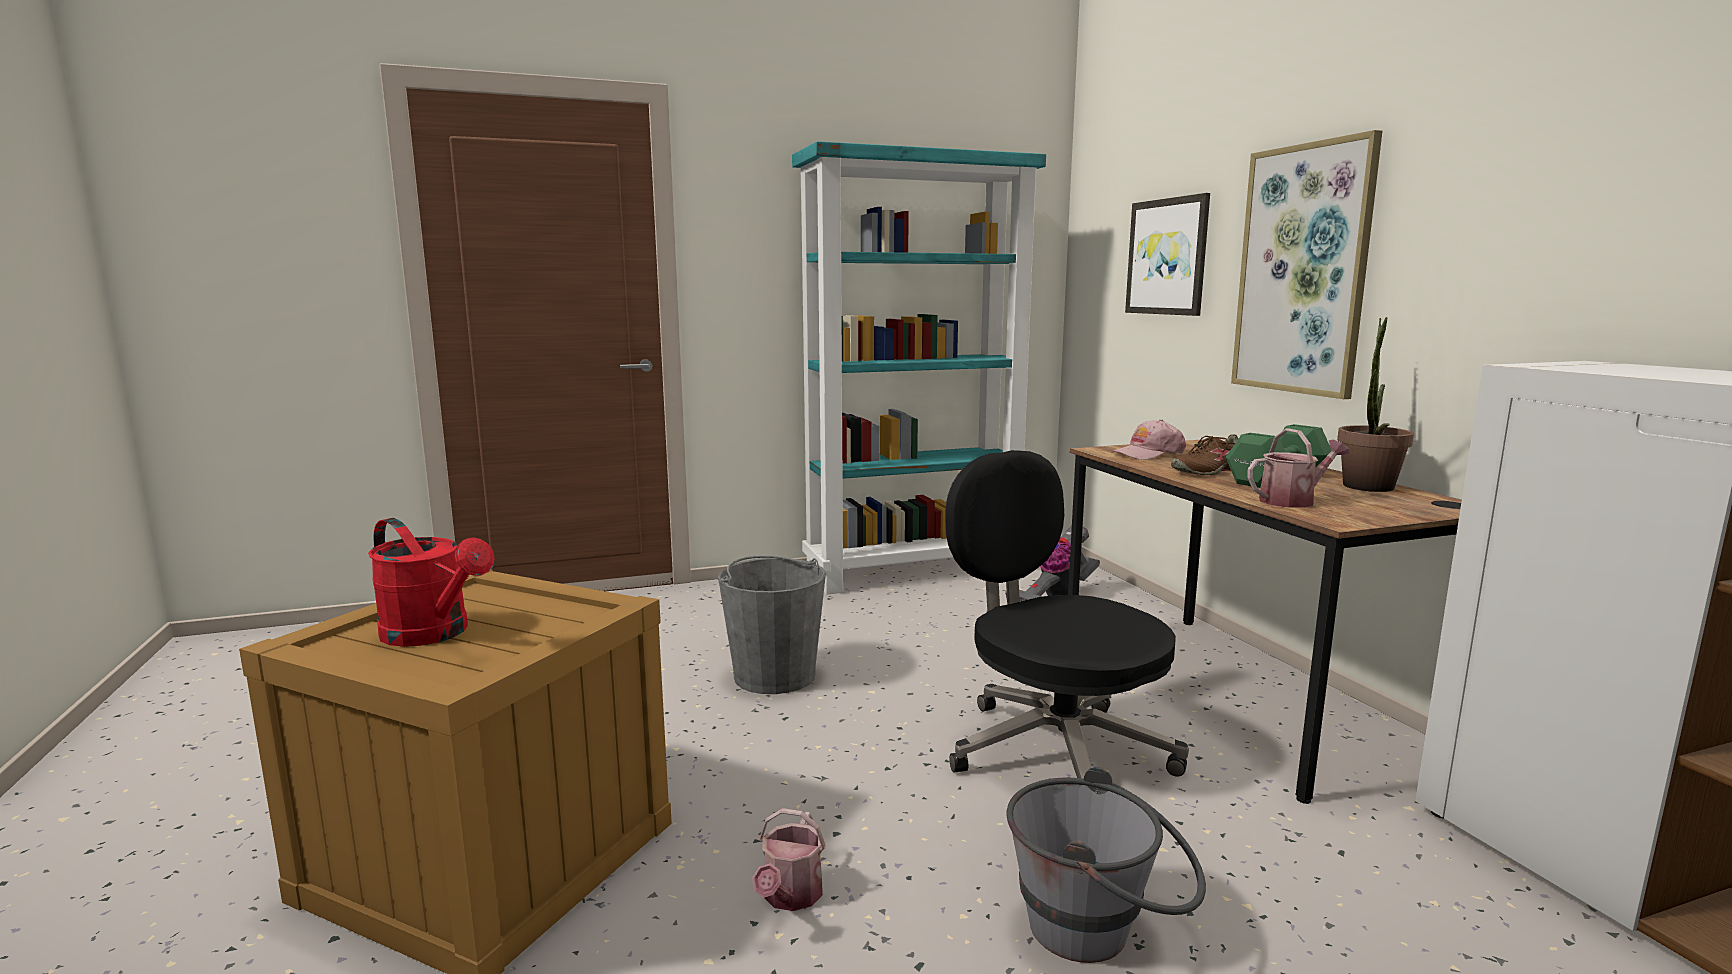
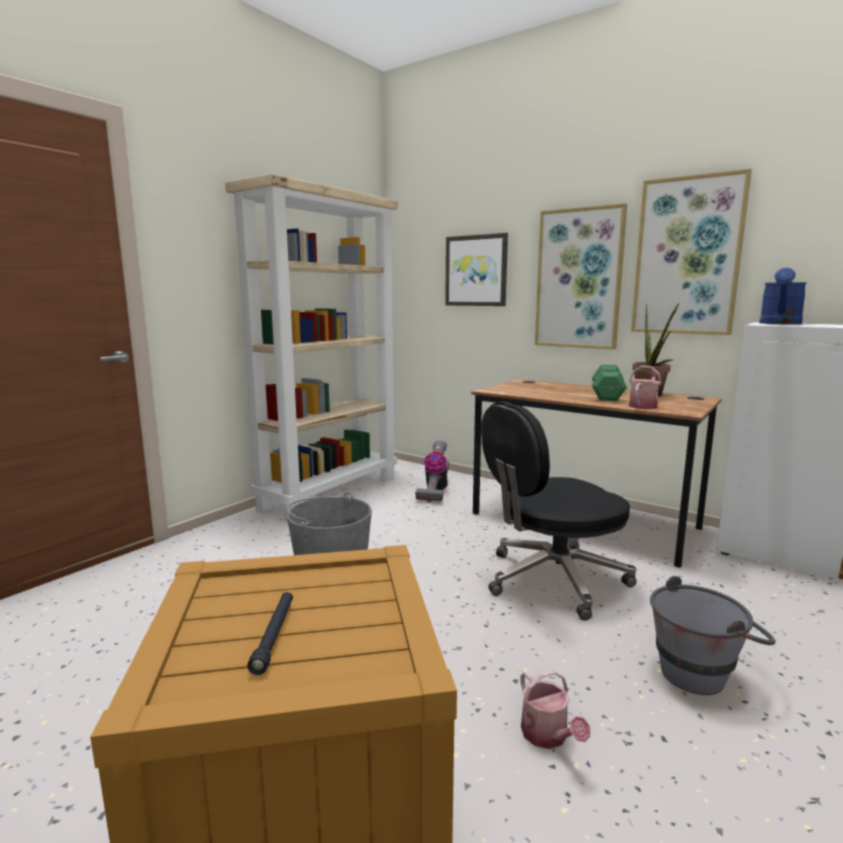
camera: 35 degrees left, 0 degrees up
red watering can [368,518,494,647] -> black flashlight [247,592,293,675]
turquoise bookcase [792,141,1046,594] -> beige bookcase [225,174,398,520]
black office chair [945,450,1189,779] -> black office chair turned 45 degrees counterclockwise [481,401,636,620]
pink cap [1112,419,1186,460] -> none
brown shoe [1171,434,1238,475] -> none
none -> picture [631,169,752,335]
none -> blue watering can [759,268,807,325]

